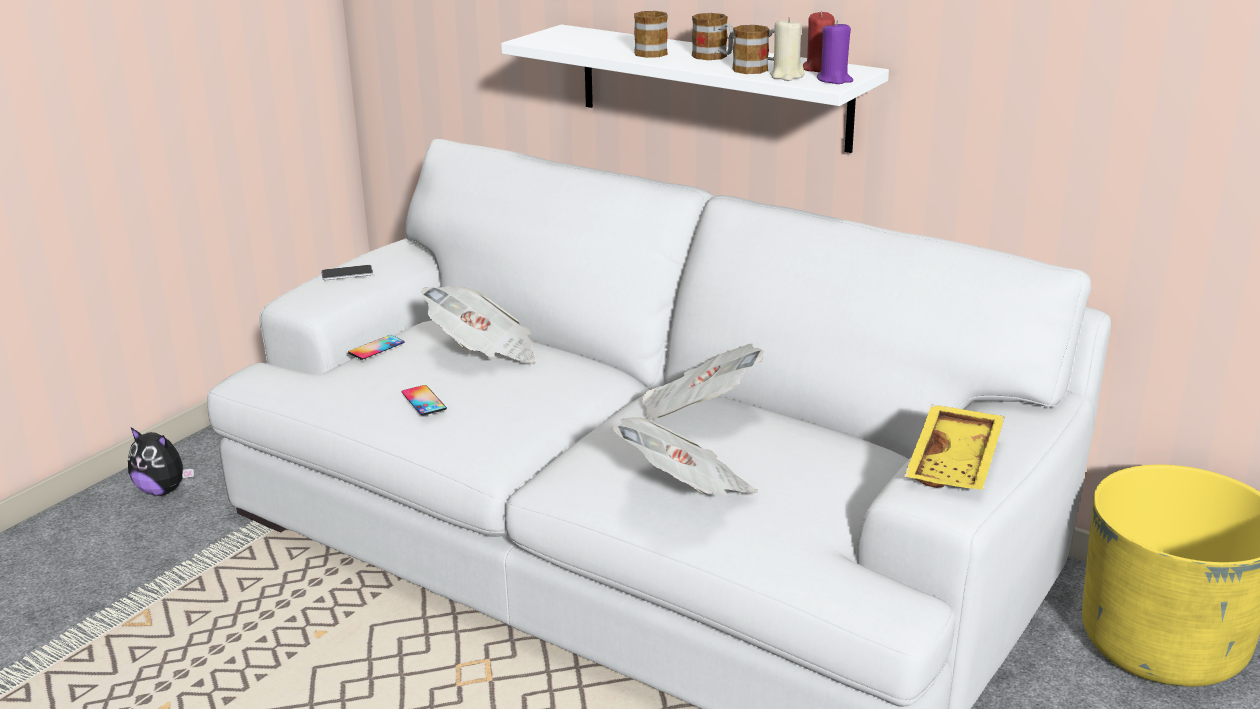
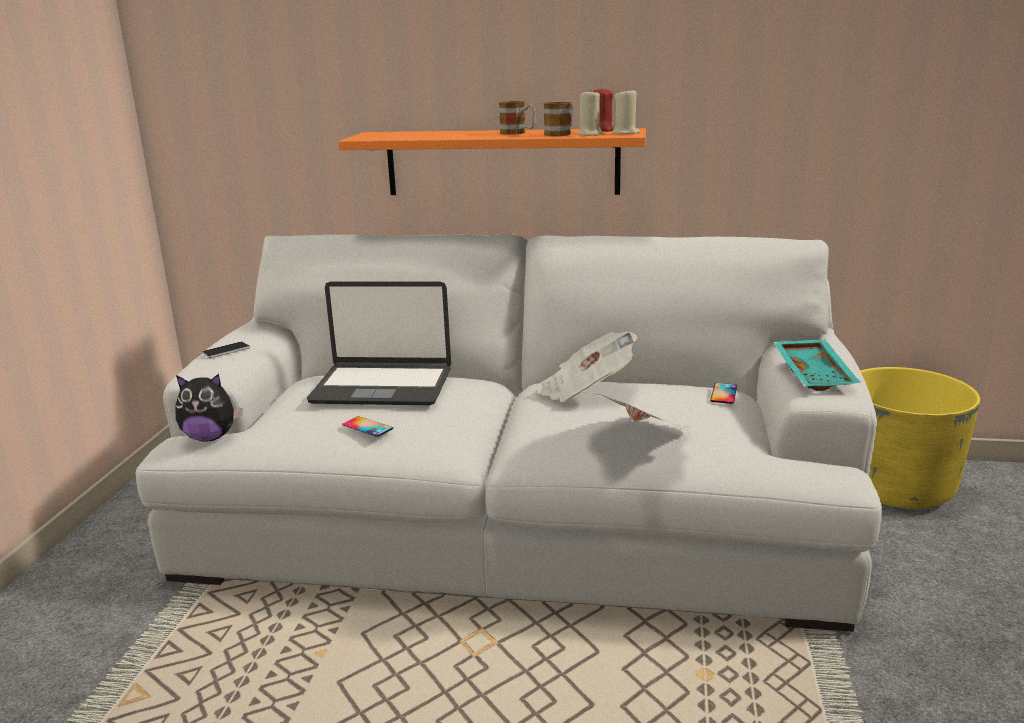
camera: 25 degrees left, 5 degrees down
plush toy [128,428,194,496] -> plush toy moved to [176,374,243,442]
phone [348,335,405,360] -> phone moved to [710,383,737,404]
newspaper [421,286,536,364] -> laptop [307,281,451,405]
white shelf [501,24,889,153] -> orange shelf [338,128,646,195]
mug [634,11,668,58] -> none
purple candle [817,20,853,84] -> beige candle [612,88,640,134]
yellow tray [904,405,1005,490] -> turquoise tray [774,339,861,391]

